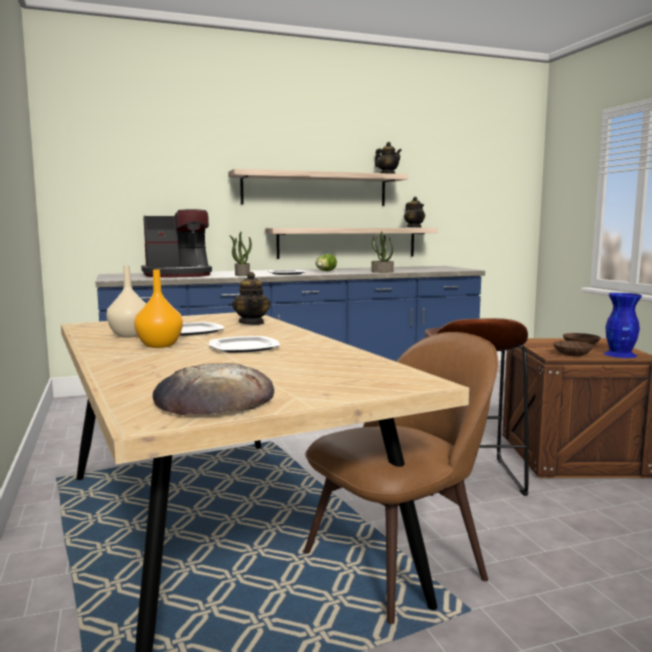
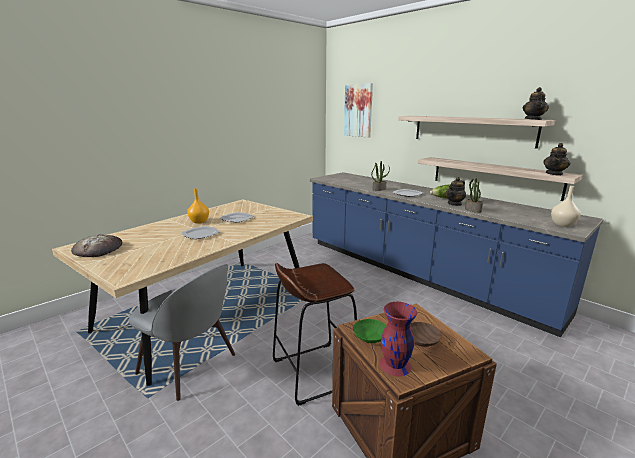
camera: 65 degrees right, 10 degrees up
beige vase [106,266,146,338] -> beige vase moved to [551,186,580,227]
coffee machine [141,209,212,277] -> none
teapot [232,272,271,325] -> teapot moved to [446,177,466,206]
brown chair [304,332,498,624] -> grey chair [128,264,235,401]
brown bowl [553,341,594,356] -> green bowl [353,319,386,343]
blue vase [604,293,642,358] -> red vase [380,302,417,376]
none -> picture [344,83,373,138]

